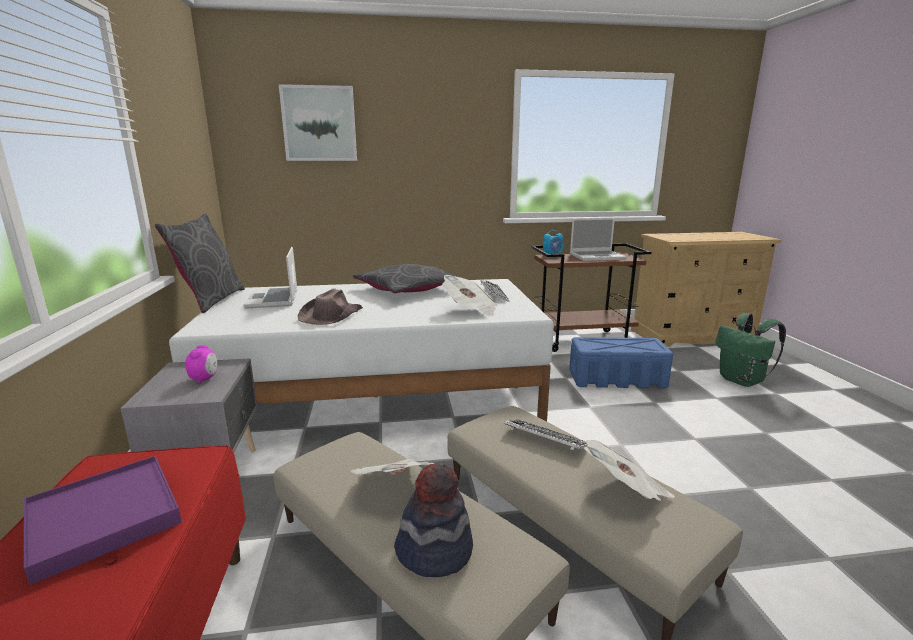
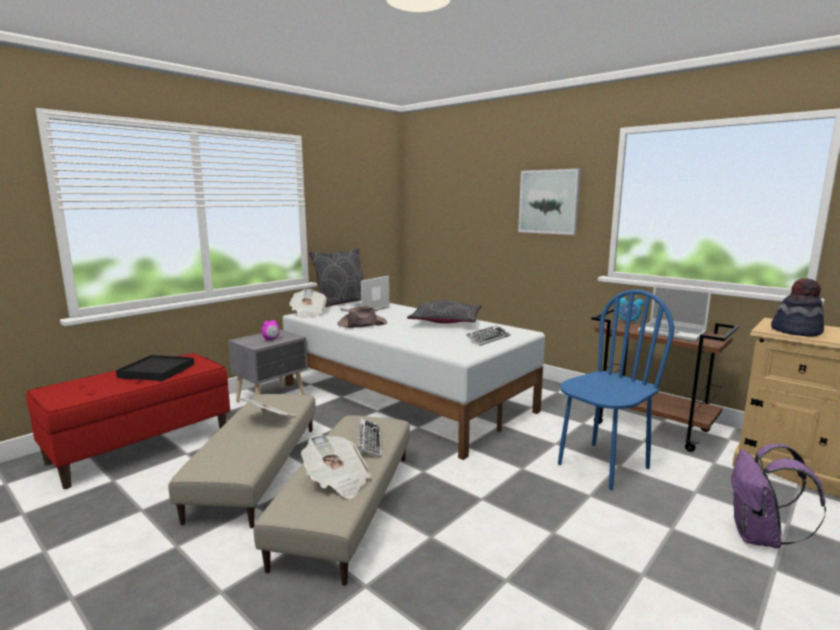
camera: 50 degrees right, 5 degrees down
purple tray [24,456,182,585] -> black tray [116,355,194,381]
picture [279,84,357,161] -> picture moved to [518,169,581,235]
hat [394,464,473,577] -> hat moved to [771,278,824,336]
newspaper [442,275,497,317] -> newspaper moved to [289,289,327,318]
blue storage box [569,337,673,388] -> blue chair [558,289,674,490]
green backpack [716,313,786,387] -> purple backpack [731,444,826,549]

